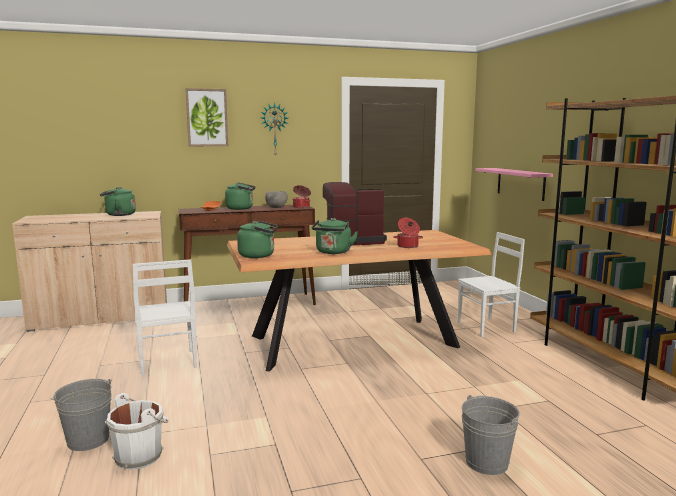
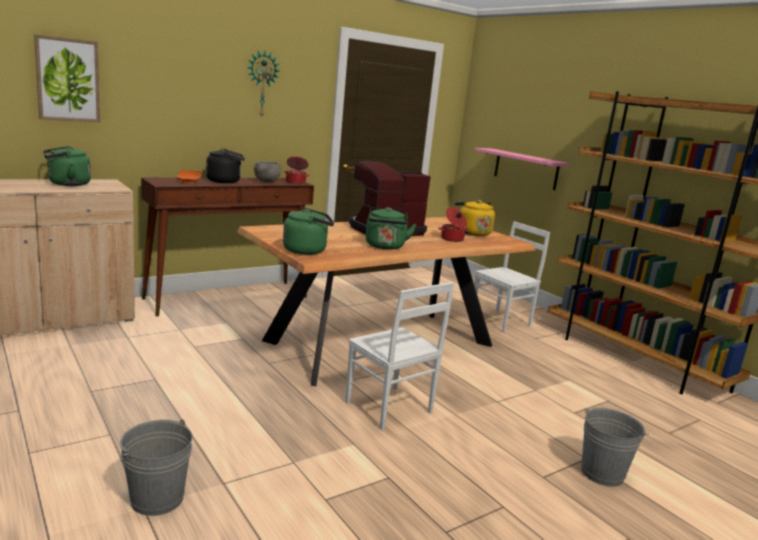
camera: 20 degrees left, 5 degrees up
white bucket [105,393,168,470] -> none
white chair [133,259,197,376] -> white chair moved to [345,282,454,430]
picture [185,88,228,146] -> picture moved to [34,34,100,122]
green kettle [225,182,255,210] -> black kettle [206,148,245,183]
none -> yellow kettle [455,200,495,236]

